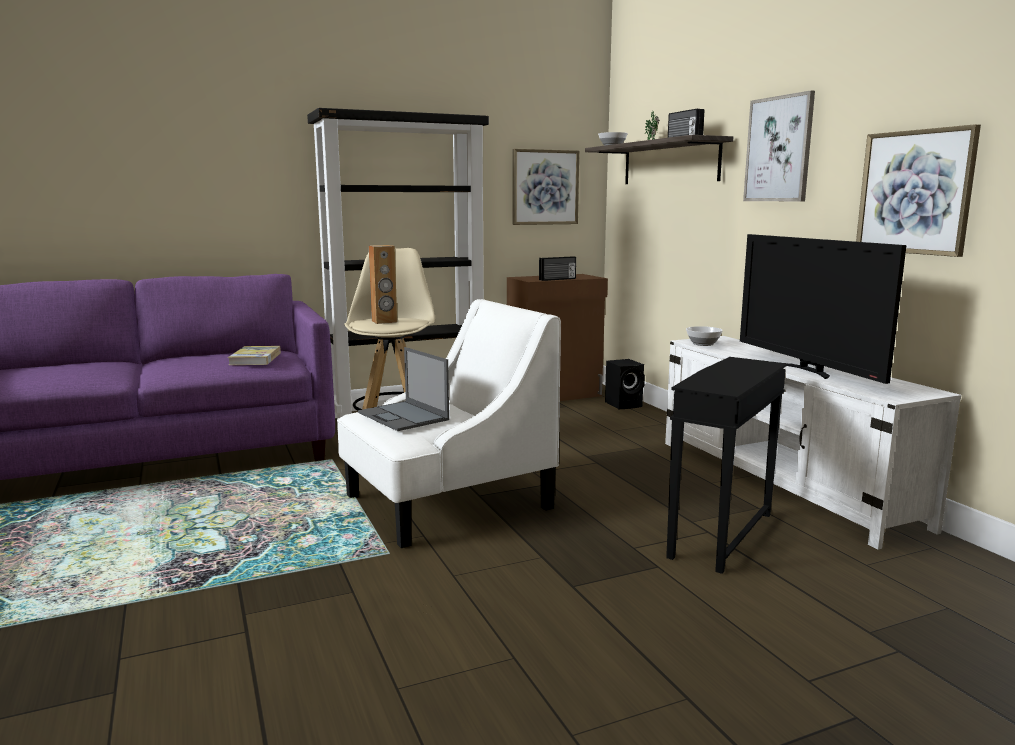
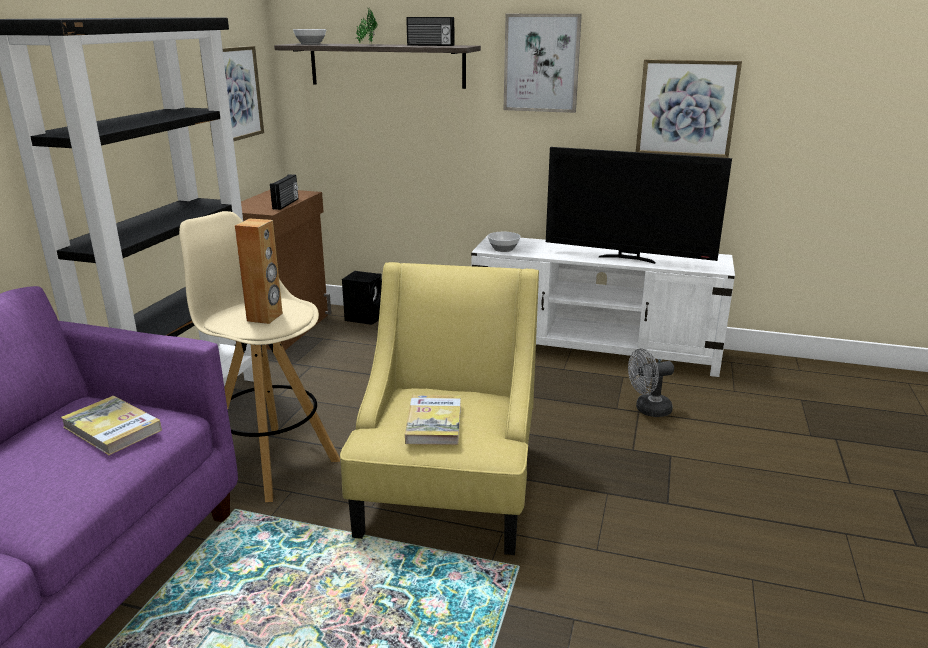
camera: 50 degrees left, 10 degrees up
white armchair [337,299,561,548] -> yellow armchair [340,262,539,555]
laptop [358,347,449,431] -> book [405,395,461,445]
black side table [666,357,787,574] -> grey fan [628,348,674,417]

